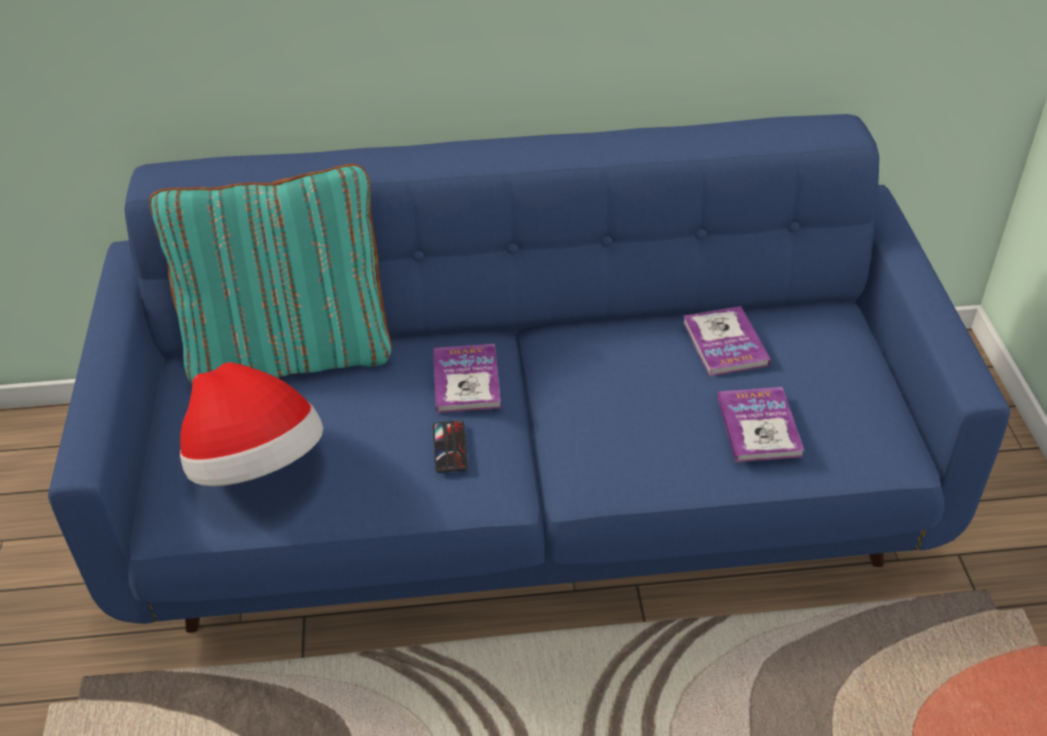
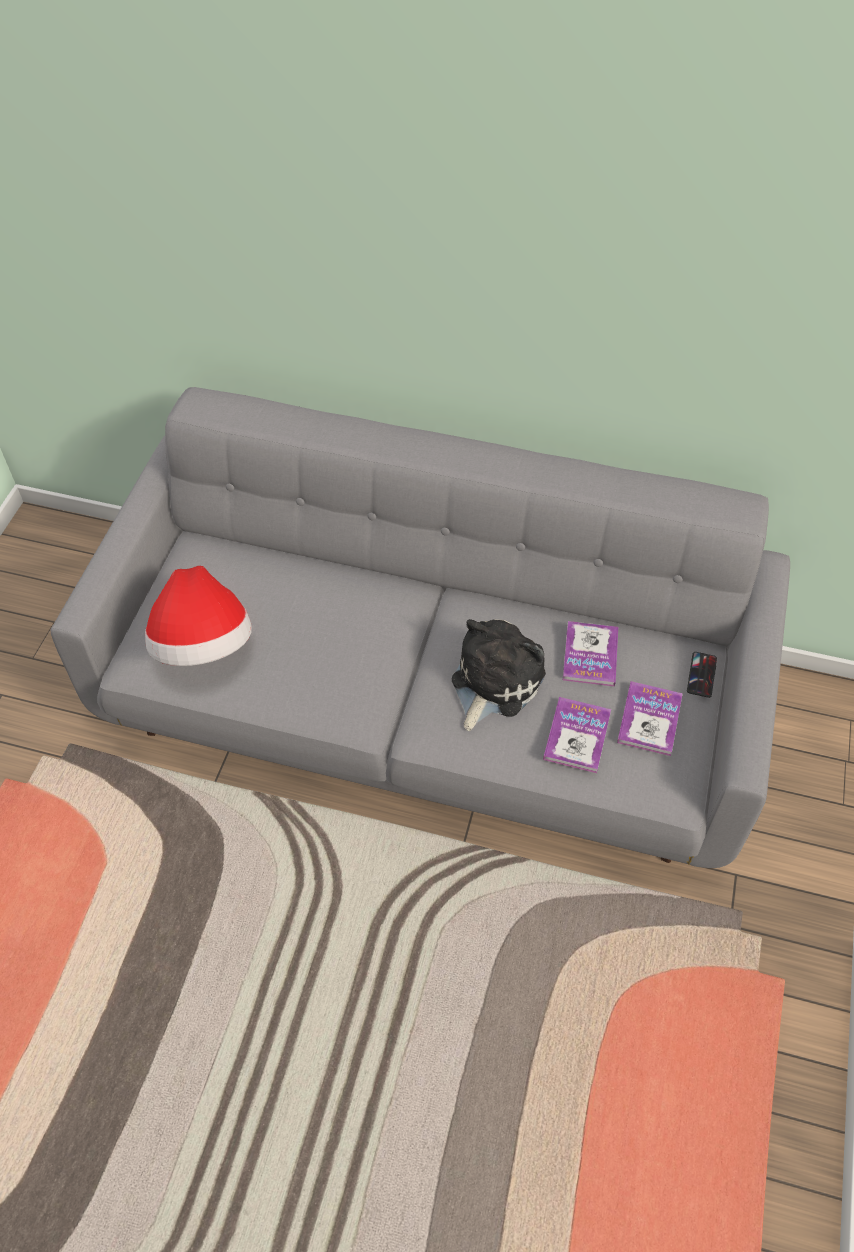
camera: 20 degrees right, 10 degrees up
blue sofa [48,114,1010,633] -> grey sofa [51,387,790,868]
turquoise pillow [149,164,392,384] -> none
book [433,344,501,413] -> book moved to [617,681,683,756]
phone [433,420,468,473] -> phone moved to [687,652,717,698]
none -> plush toy [452,619,546,731]

